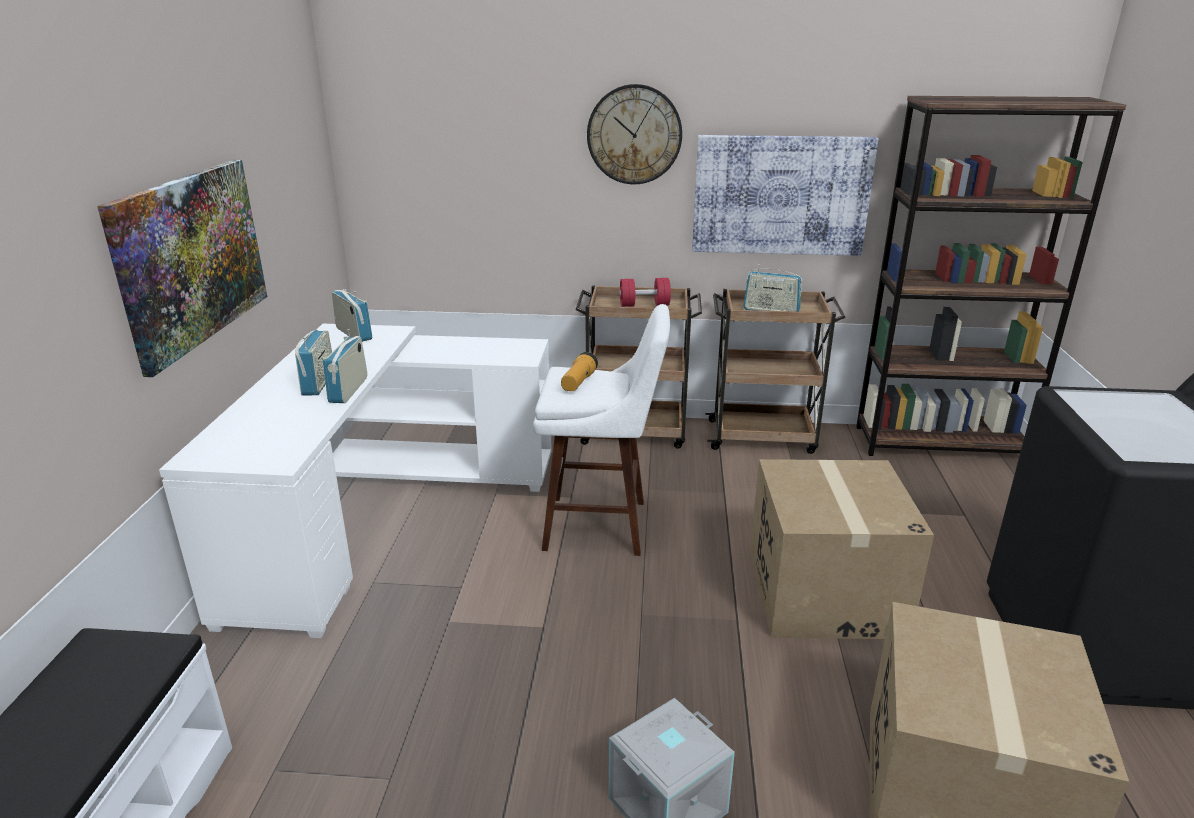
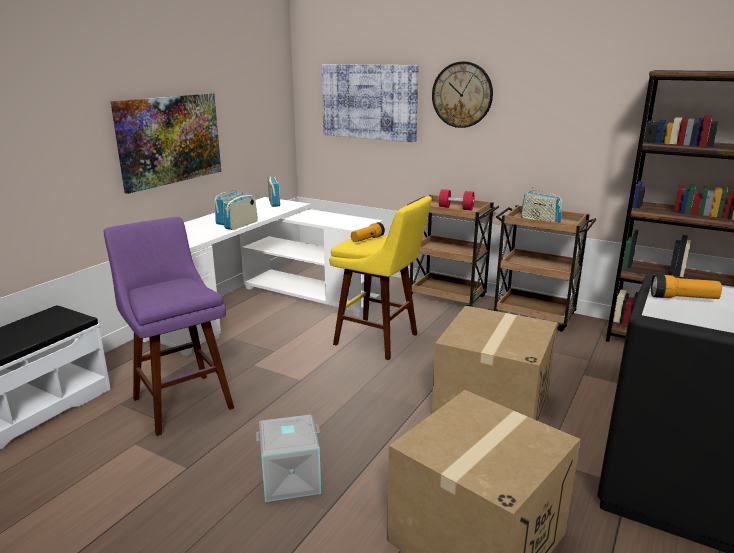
camera: 25 degrees right, 5 degrees down
white stool [533,304,670,556] -> yellow stool [329,196,432,360]
picture [692,135,878,256] -> picture moved to [322,64,419,142]
none -> purple stool [104,217,234,436]
none -> flashlight [651,274,722,299]

